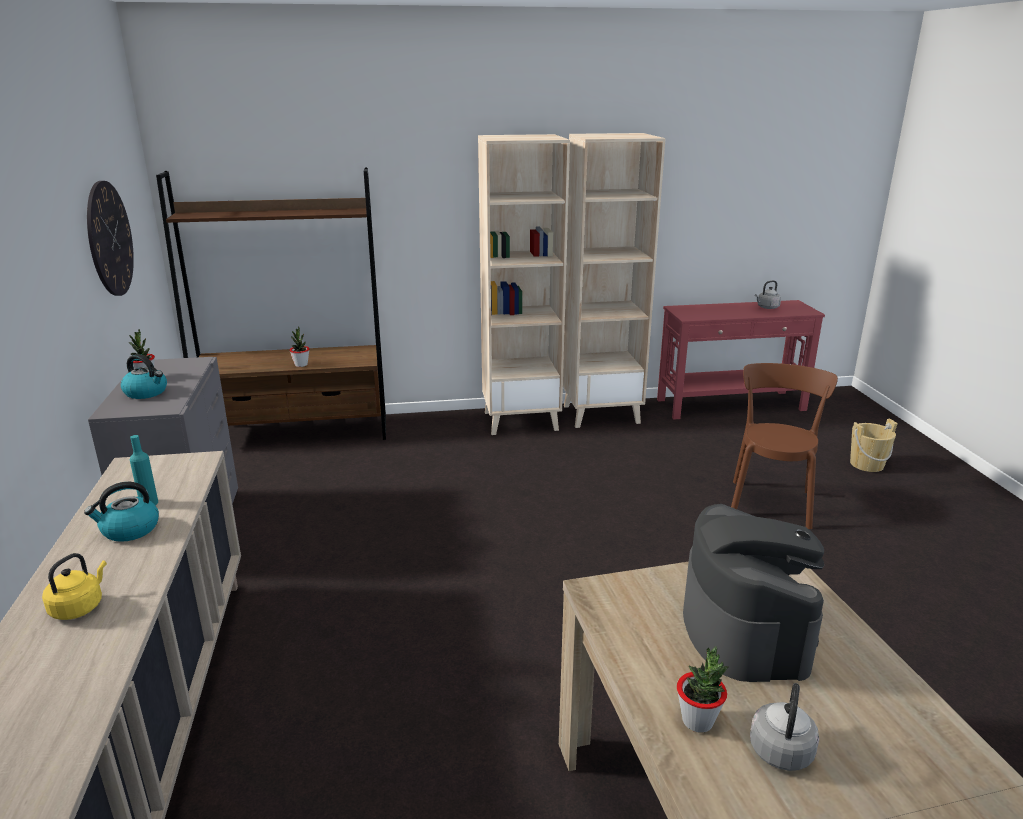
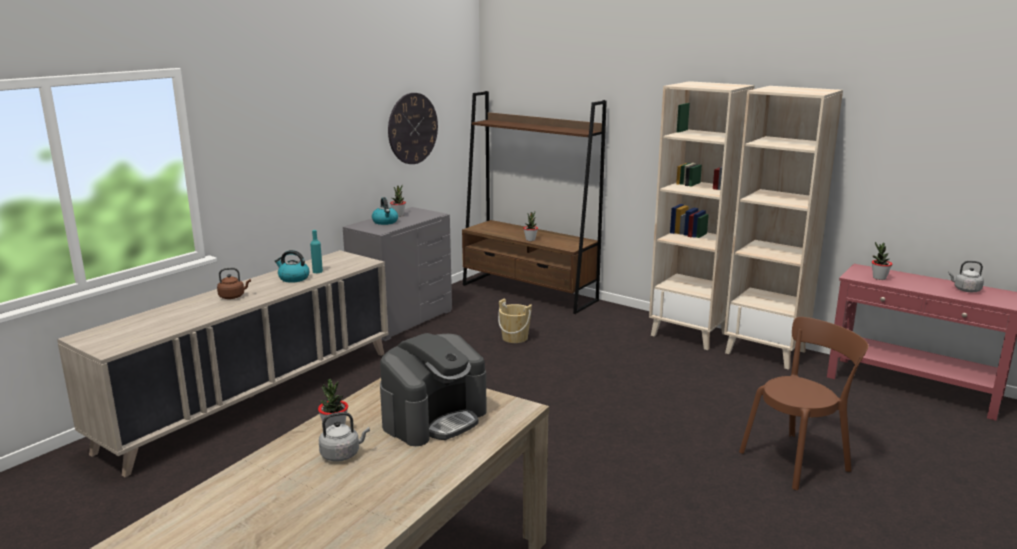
camera: 45 degrees right, 5 degrees down
yellow kettle [42,553,107,620] -> brown kettle [217,267,251,299]
beige bucket [850,419,897,472] -> beige bucket moved to [498,299,532,343]
none -> potted plant [872,242,892,280]

